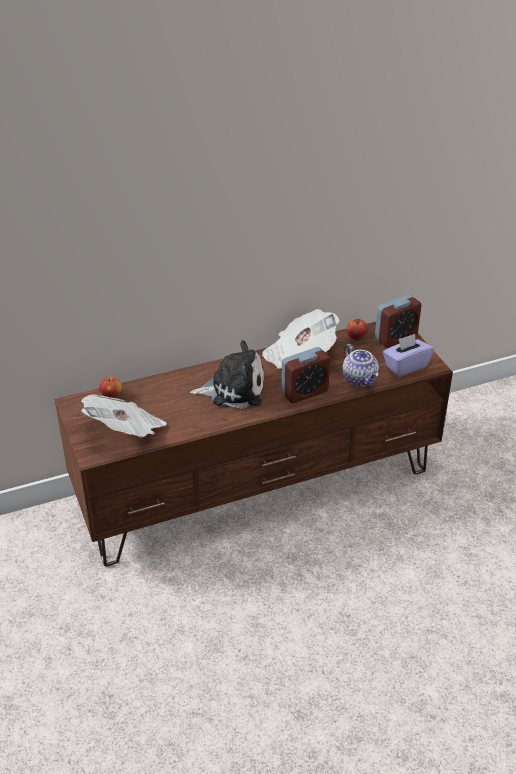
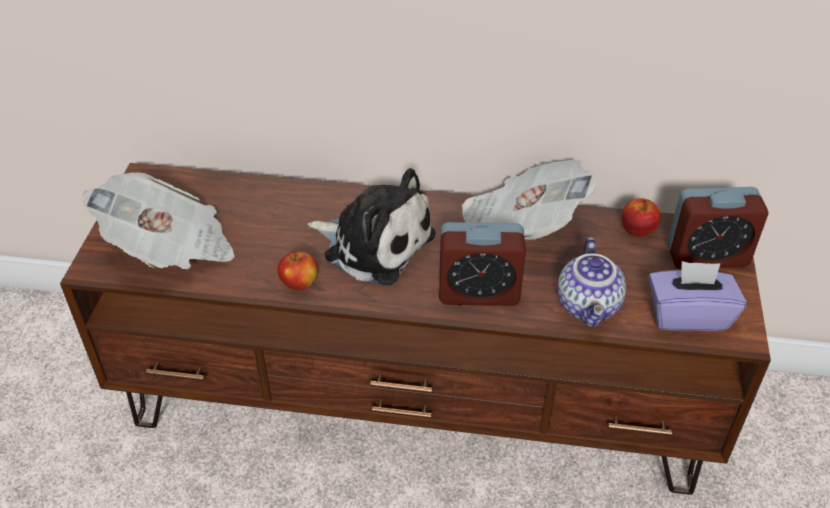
camera: 30 degrees right, 5 degrees up
apple [99,377,122,398] -> apple moved to [278,251,318,291]

